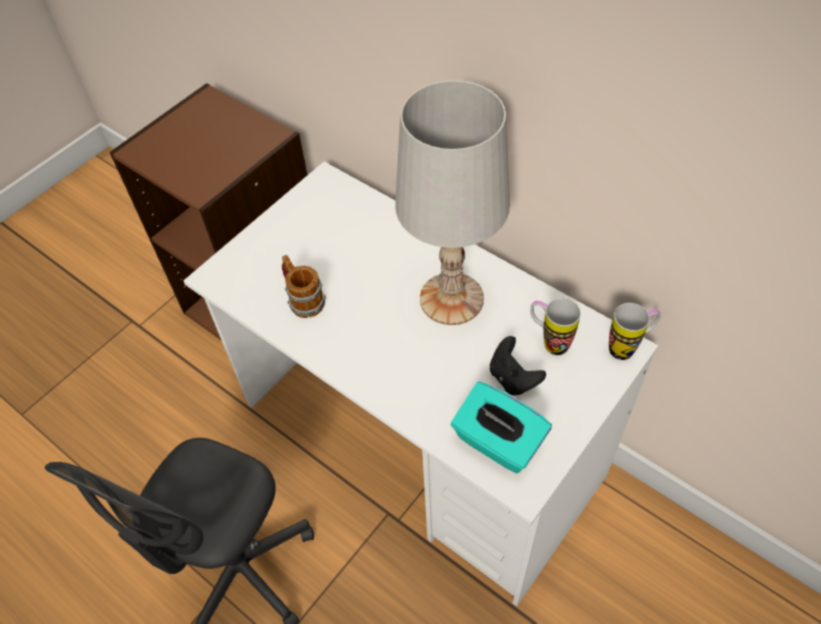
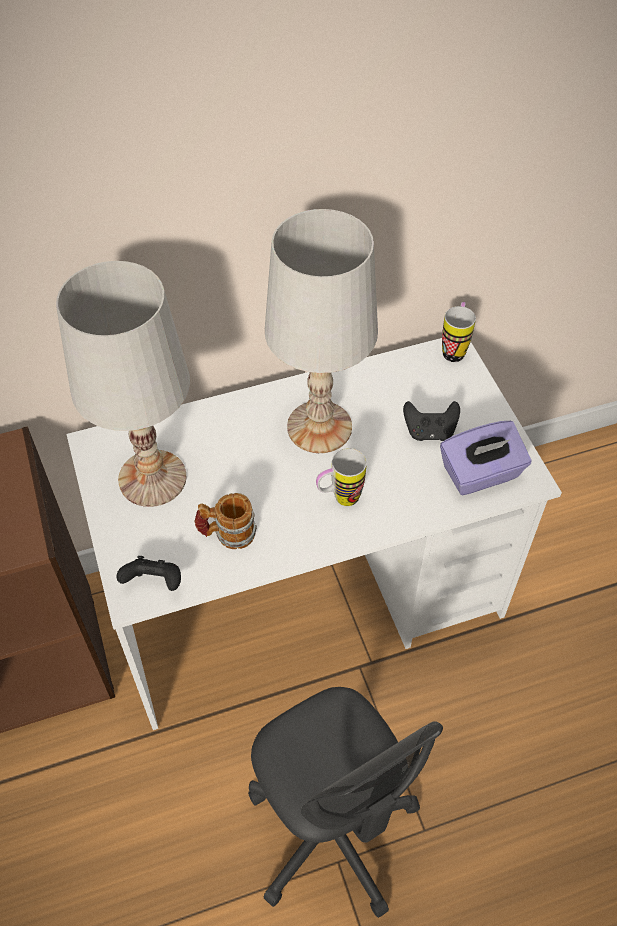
camera: 60 degrees left, 0 degrees up
turquoise tissue box [451,381,552,474] -> purple tissue box [440,421,532,495]
mug [530,298,581,355] -> mug moved to [316,448,367,506]
none -> white table lamp [56,261,190,507]
none -> black game controller [116,556,181,591]

